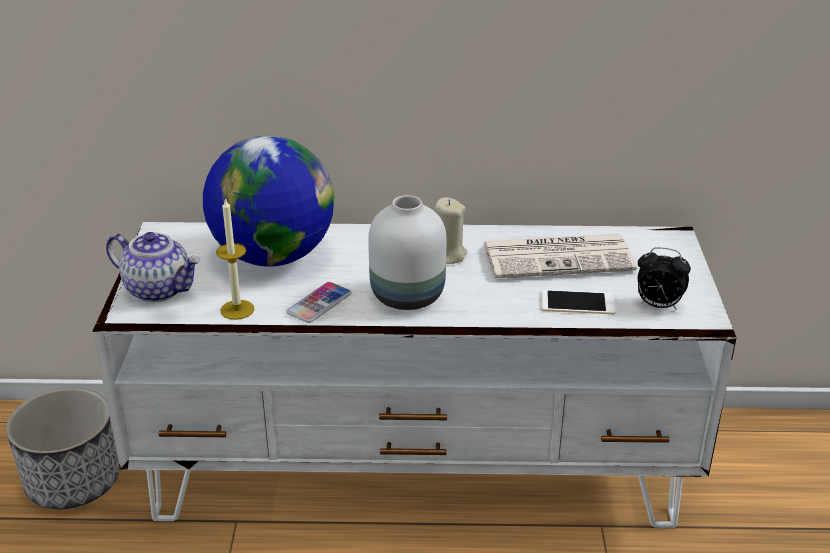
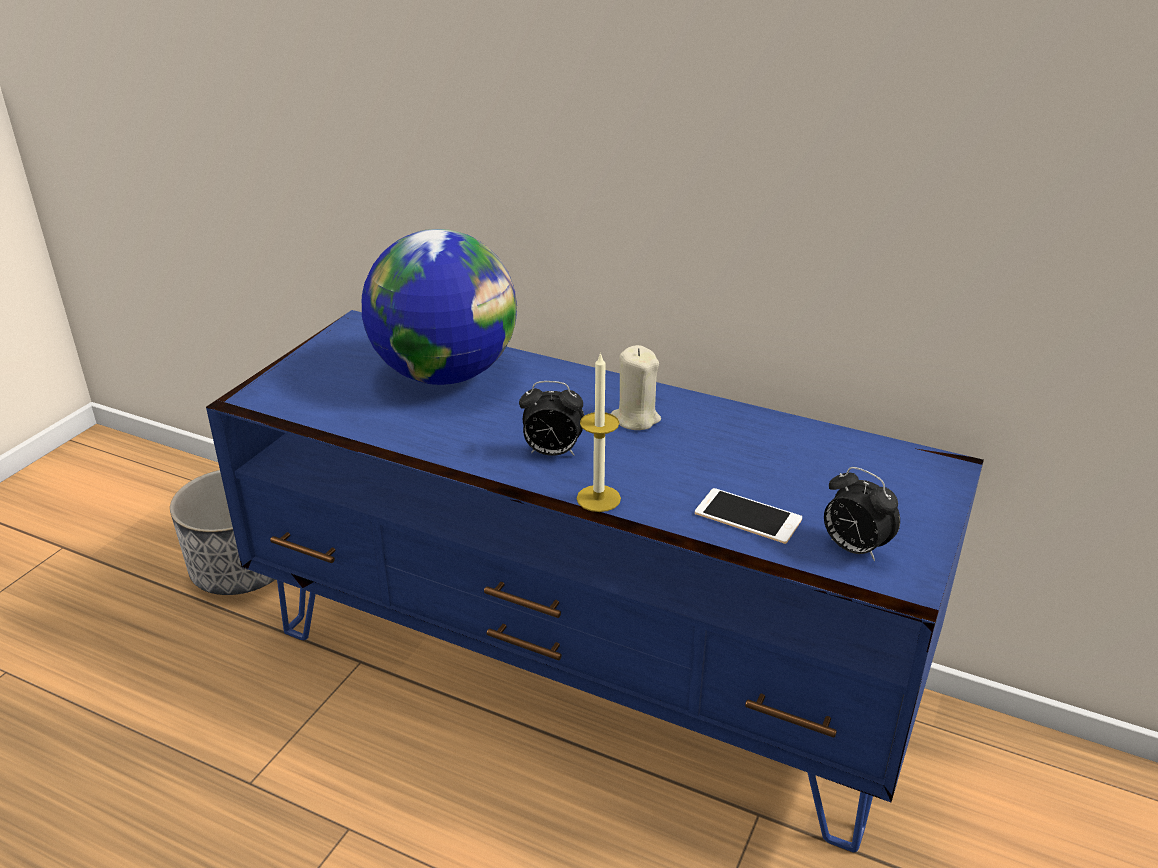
camera: 25 degrees right, 0 degrees up
white tv stand [93,222,737,528] -> blue tv stand [206,310,984,853]
teapot [106,232,200,302] -> none
candle [216,198,255,320] -> candle moved to [577,352,621,512]
phone [287,282,351,323] -> none
white vase [368,195,446,310] -> alarm clock [519,381,584,456]
newspaper [484,234,637,278] -> none

